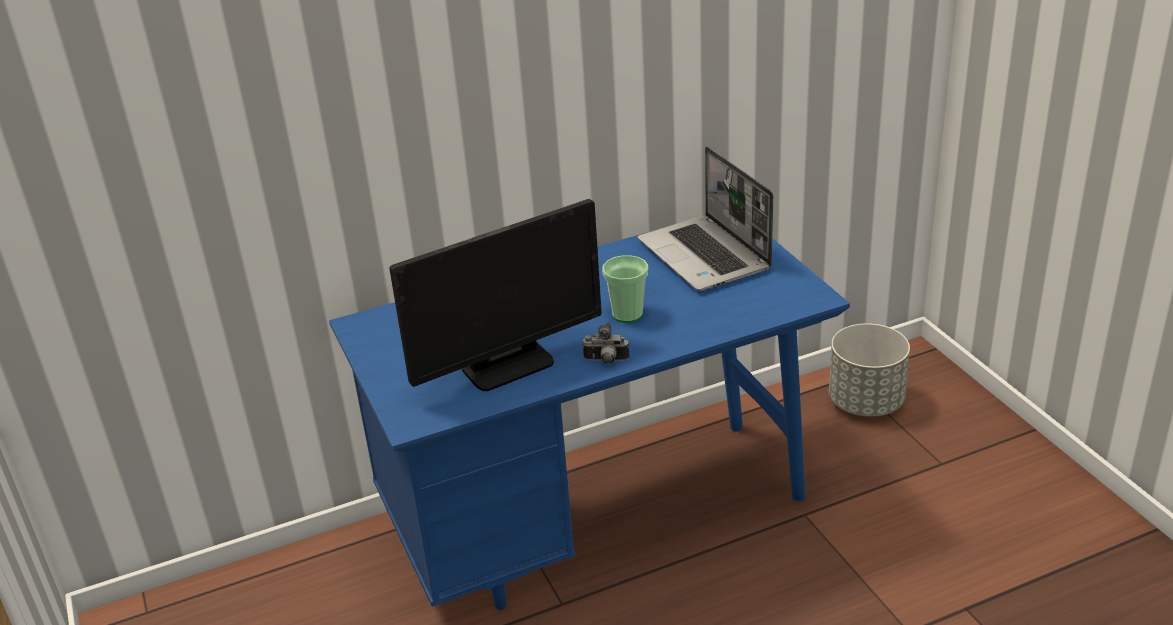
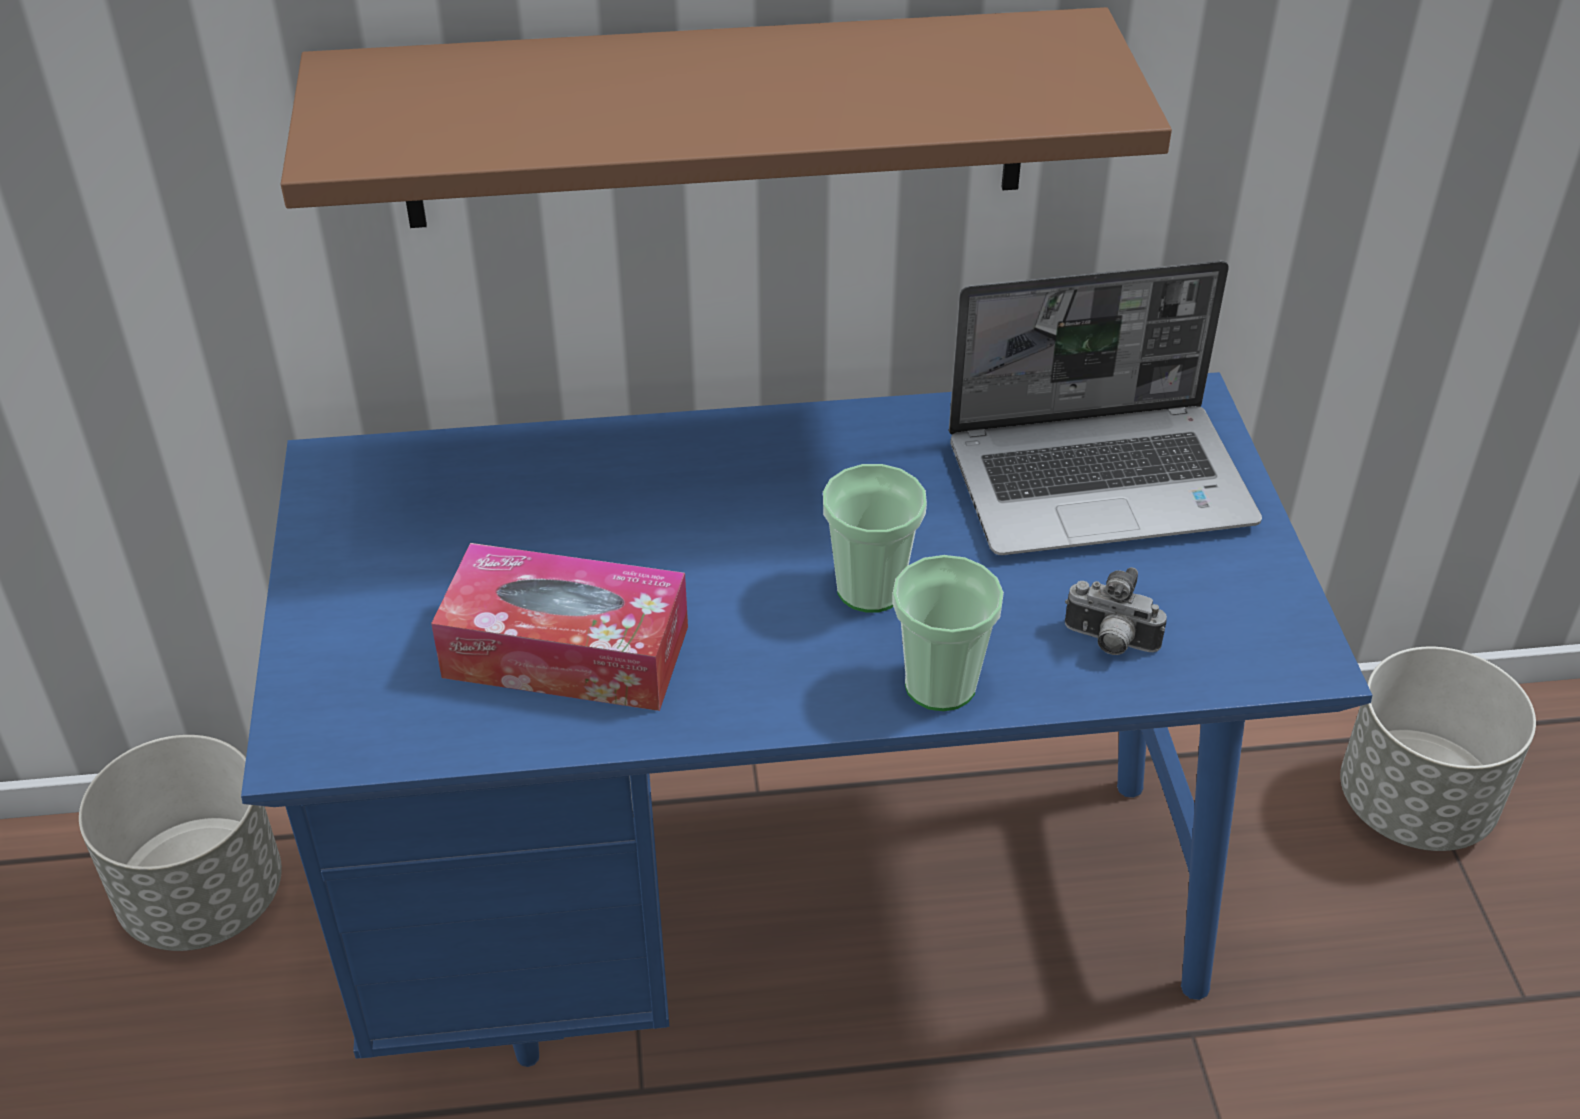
camera: 15 degrees right, 10 degrees up
monitor [389,199,602,391] -> tissue box [431,543,688,711]
camera [582,323,629,364] -> camera moved to [1065,567,1167,655]
laptop [638,146,773,291] -> laptop turned 90 degrees counterclockwise [949,261,1262,555]
none -> grey planter [79,735,282,951]
none -> brown shelf [280,7,1172,228]
none -> cup [892,555,1004,711]

